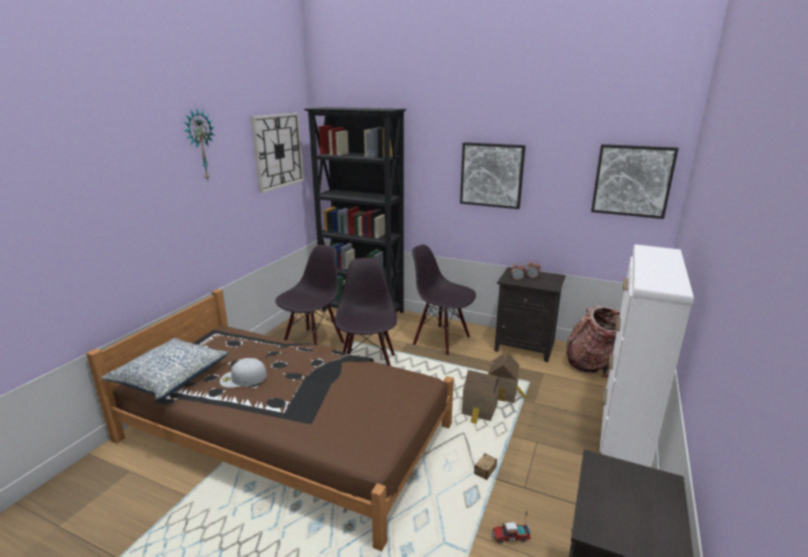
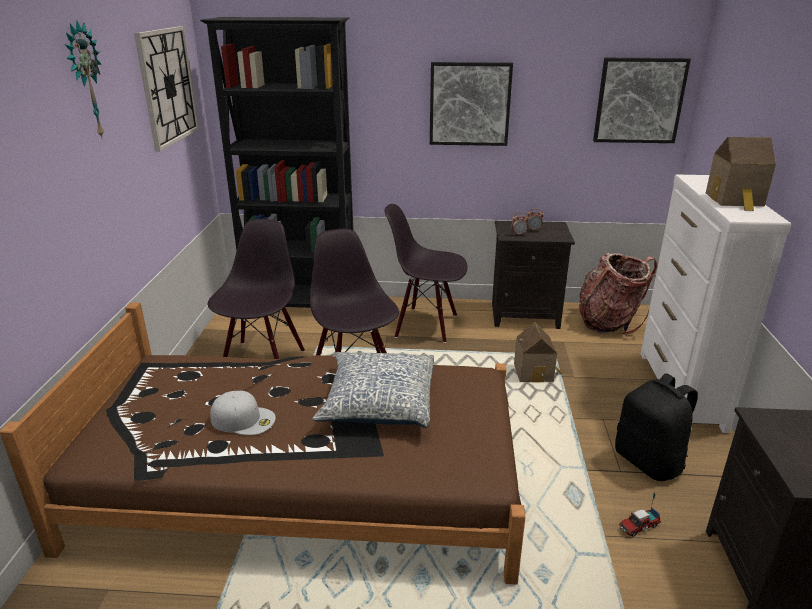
camera: 20 degrees left, 5 degrees up
pillow [101,338,229,400] -> pillow moved to [313,352,434,428]
white cap [220,358,267,388] -> white cap turned 135 degrees counterclockwise [210,391,276,435]
toy house [462,370,499,424] -> toy house moved to [706,137,776,211]
storage box [474,453,497,480] -> none
none -> black backpack [615,374,698,481]

